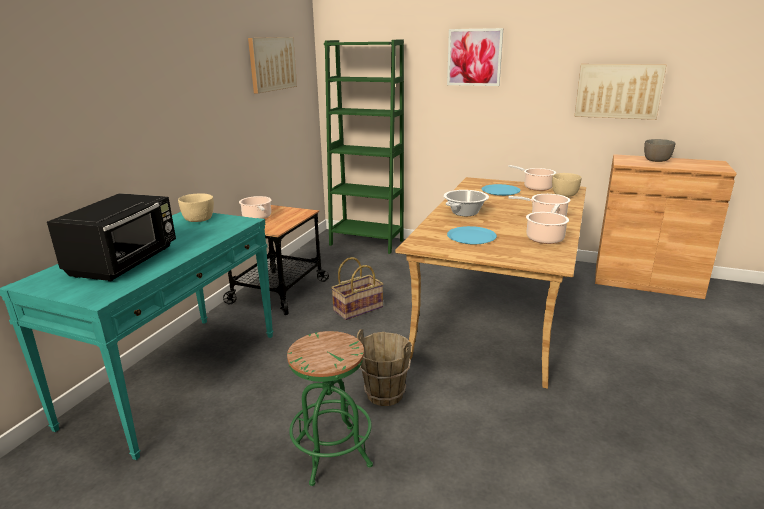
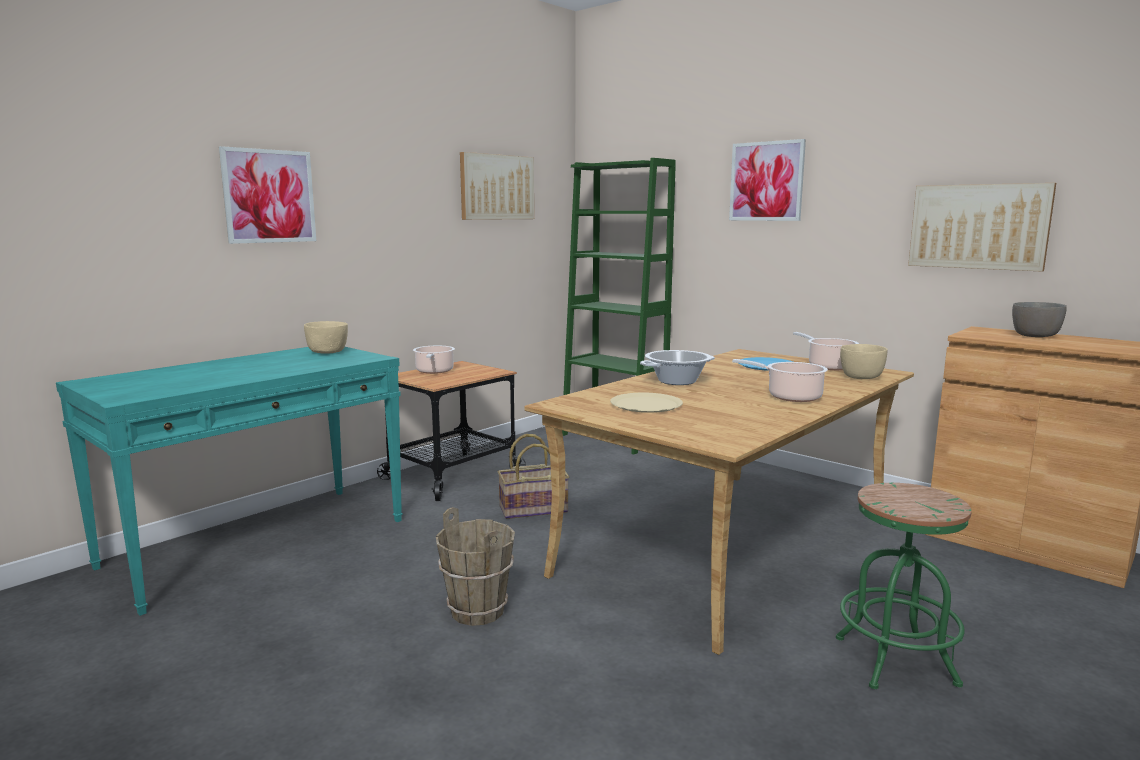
camera: 20 degrees right, 10 degrees down
black microwave [47,193,176,282] -> none
green stool [287,331,373,486] -> green stool moved to [836,483,972,689]
blue plate [447,226,497,244] -> beige plate [610,393,683,413]
cooking pot [526,204,569,244] -> none
none -> picture [219,146,316,244]

